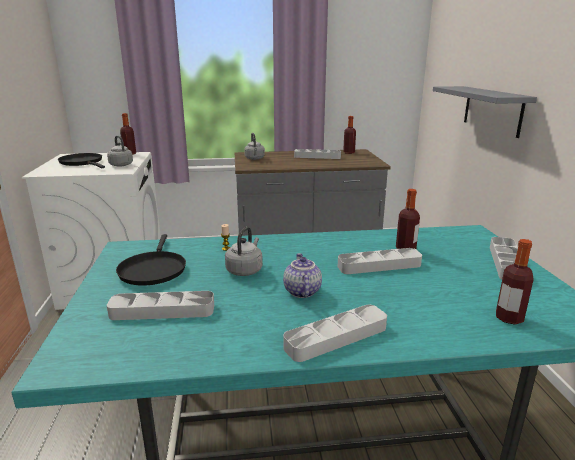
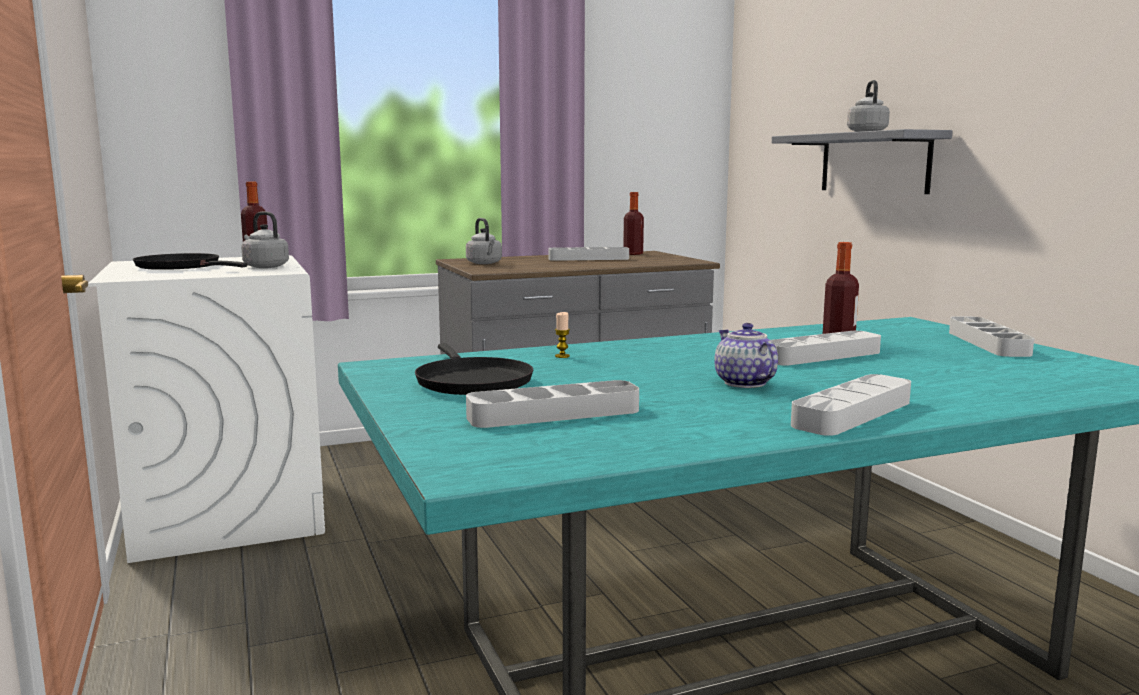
camera: 15 degrees left, 10 degrees down
grey kettle [225,227,263,276] -> grey kettle moved to [847,80,890,132]
bottle [496,239,534,325] -> none

